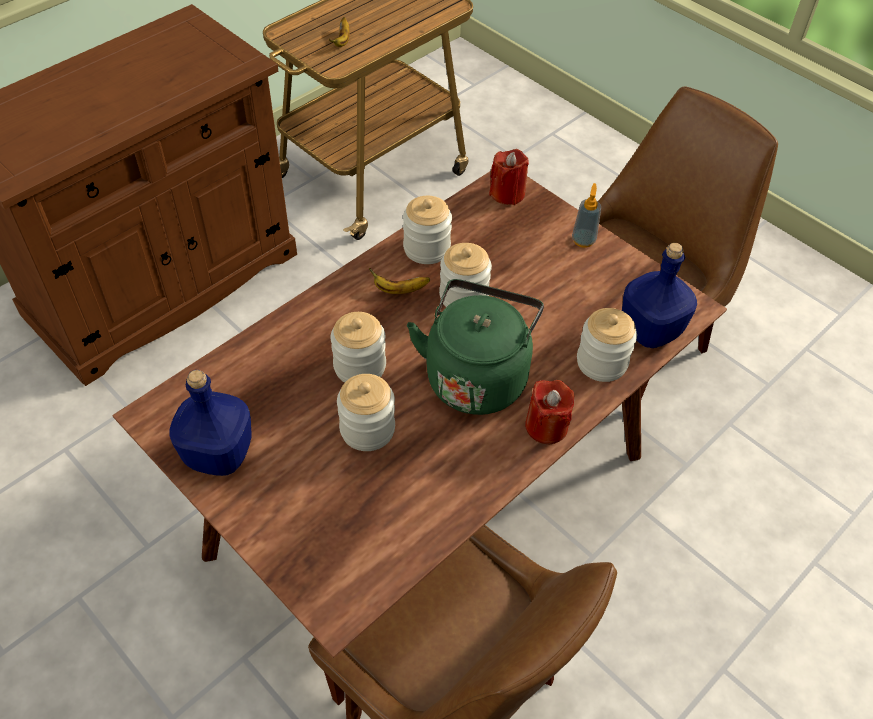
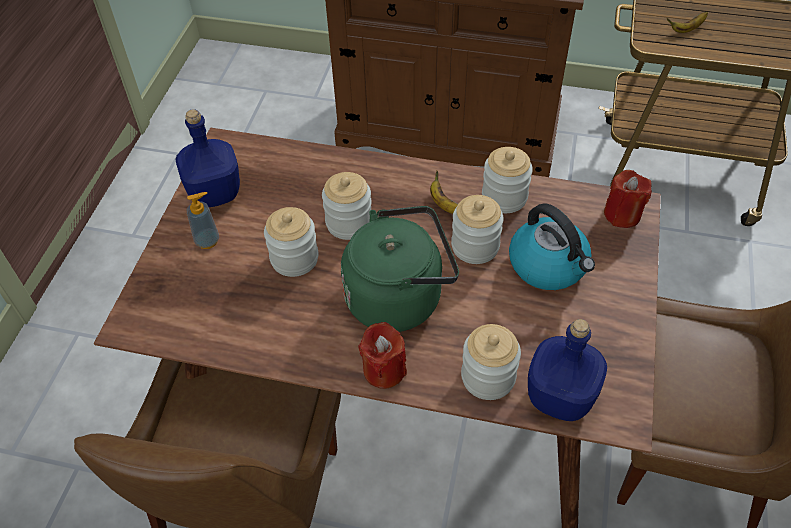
camera: 60 degrees right, 0 degrees up
soap dispenser [572,183,601,248] -> soap dispenser moved to [187,192,219,249]
none -> kettle [509,203,595,290]

